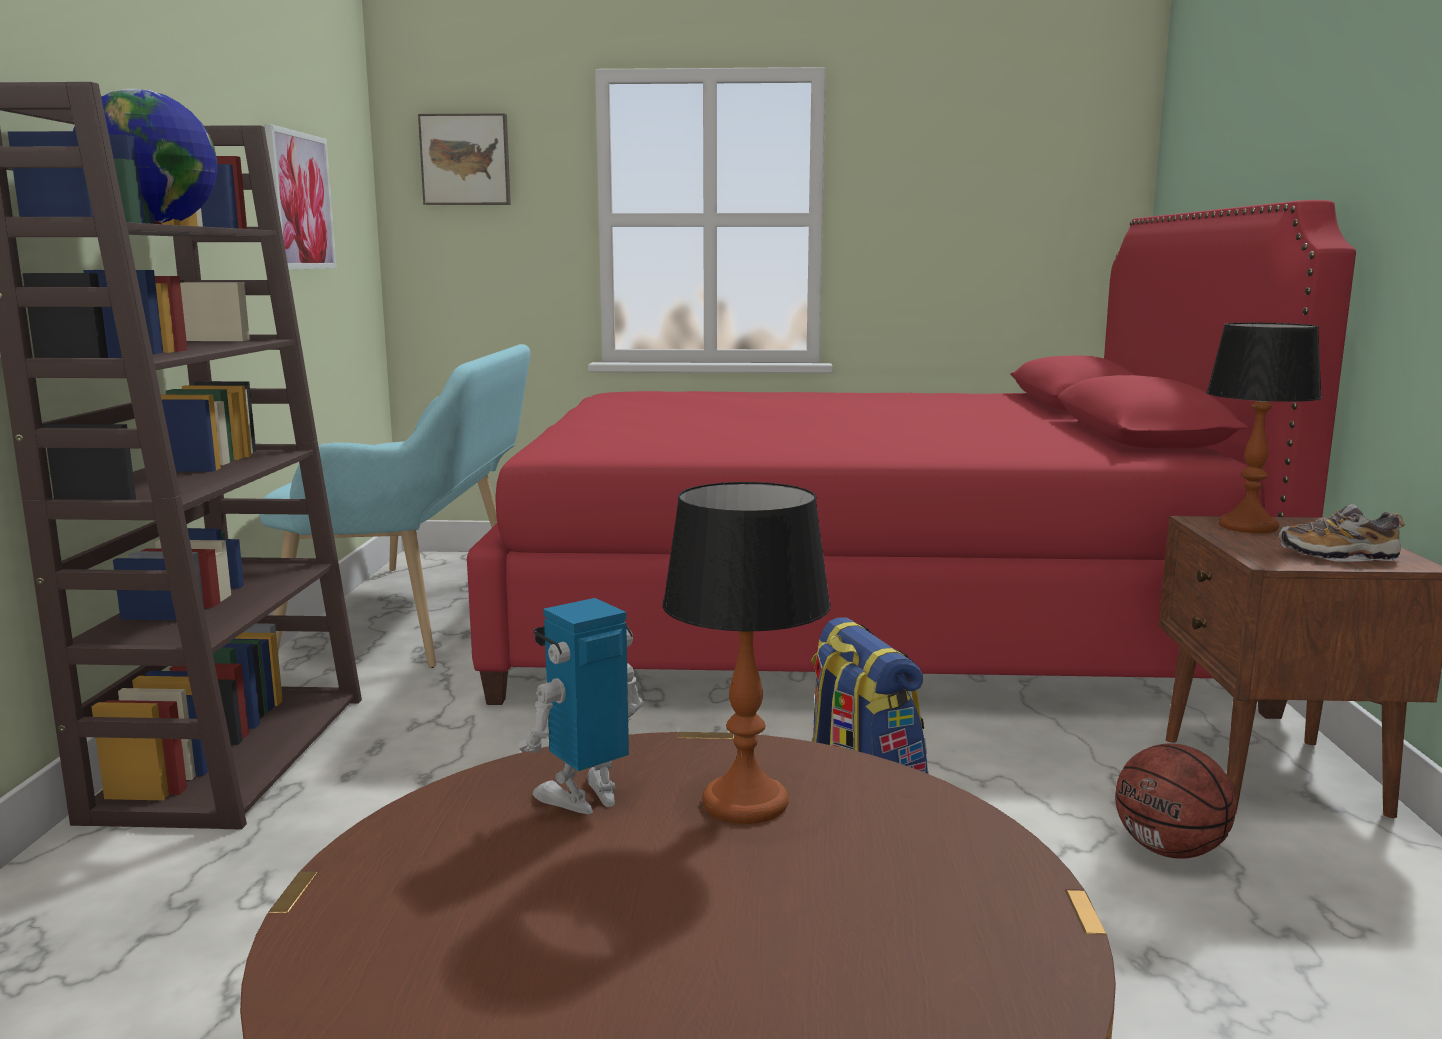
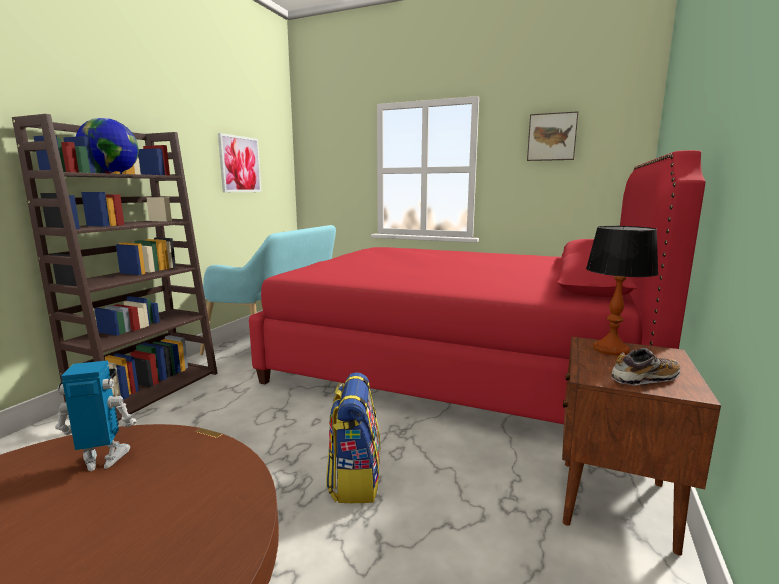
camera: 20 degrees right, 0 degrees up
picture [418,113,511,205] -> picture moved to [527,111,578,161]
table lamp [662,482,831,824] -> none
basketball [1115,744,1236,859] -> none
shoe [1279,504,1405,562] -> shoe turned 135 degrees clockwise [612,348,680,385]

